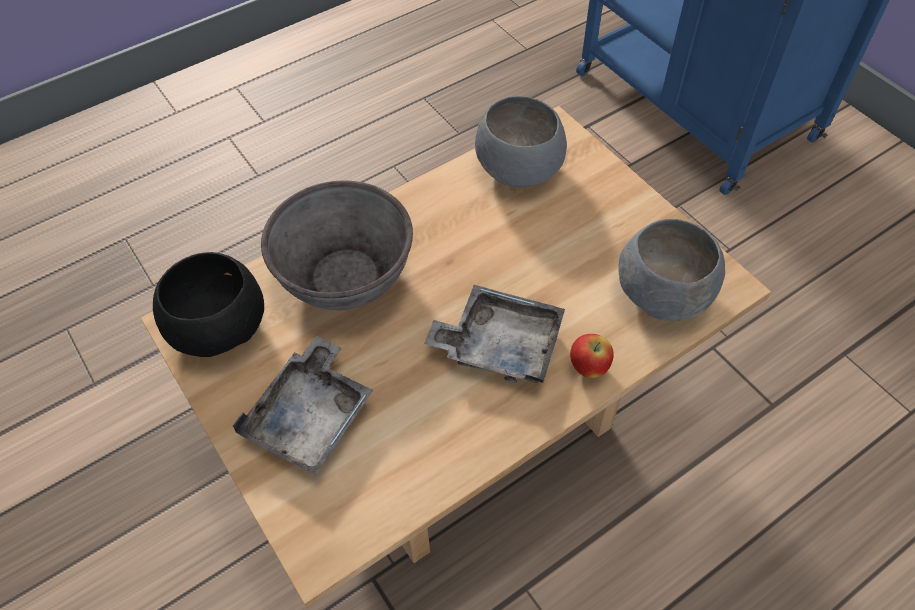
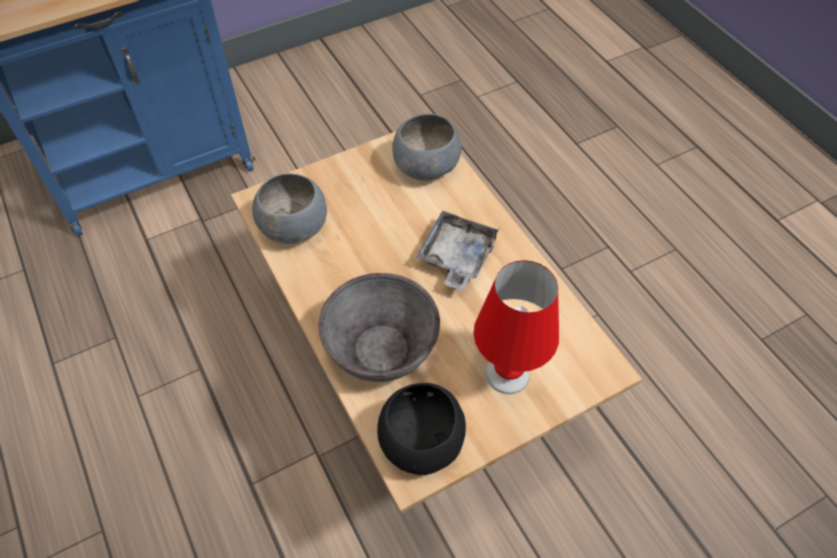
camera: 85 degrees left, 0 degrees up
grey tray [233,336,373,475] -> red table lamp [473,260,559,394]
apple [570,334,614,379] -> none

